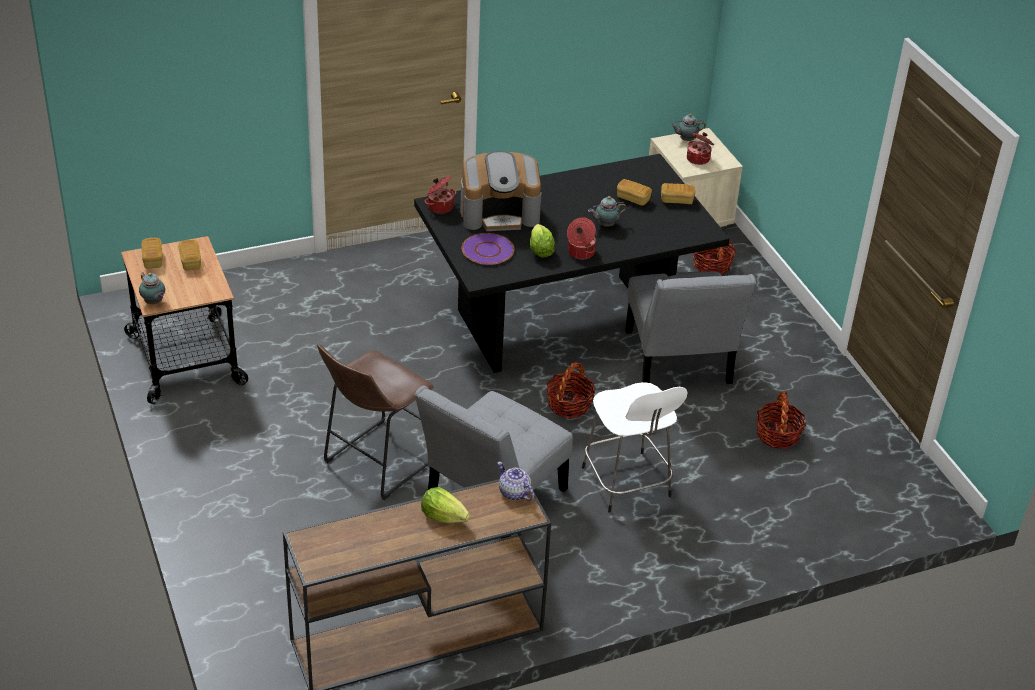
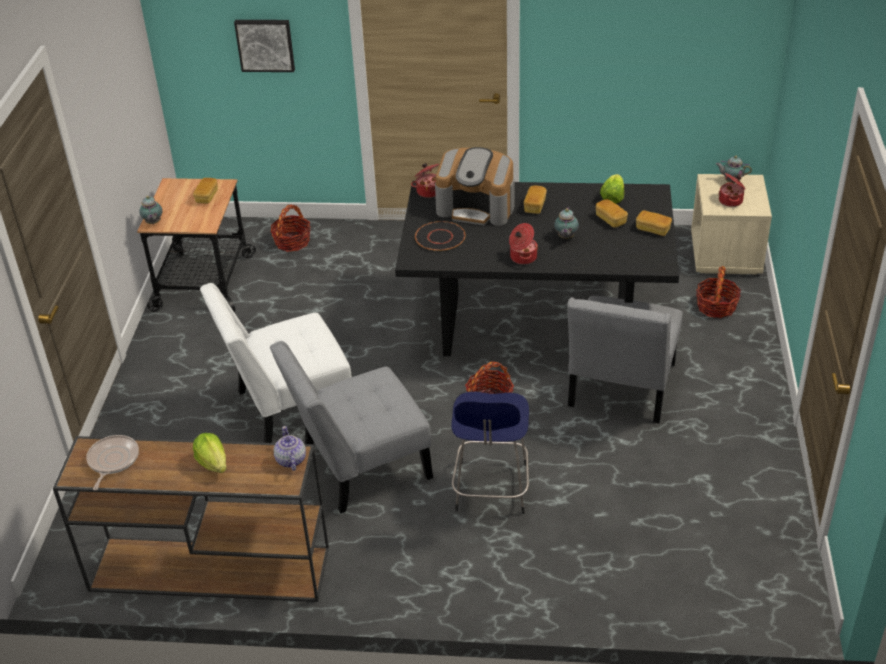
camera: 30 degrees right, 0 degrees up
bread [141,238,163,269] -> bread moved to [524,185,547,214]
brown stool [317,344,434,500] -> white chair [200,283,352,443]
purple plate [462,233,514,265] -> black plate [415,221,465,251]
lettuce [530,224,555,257] -> lettuce moved to [600,174,624,204]
white stool [582,382,688,513] -> blue stool [451,392,529,514]
teapot [588,196,626,227] -> teapot turned 90 degrees counterclockwise [554,208,579,239]
basket [756,391,806,449] -> basket moved to [271,205,310,252]
none -> frying pan [86,435,139,491]
none -> picture [234,20,295,72]

